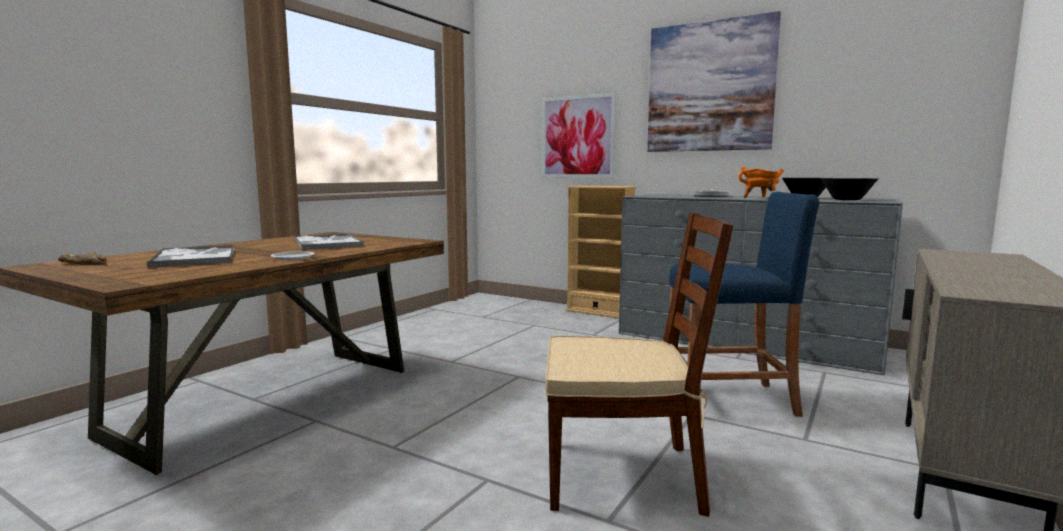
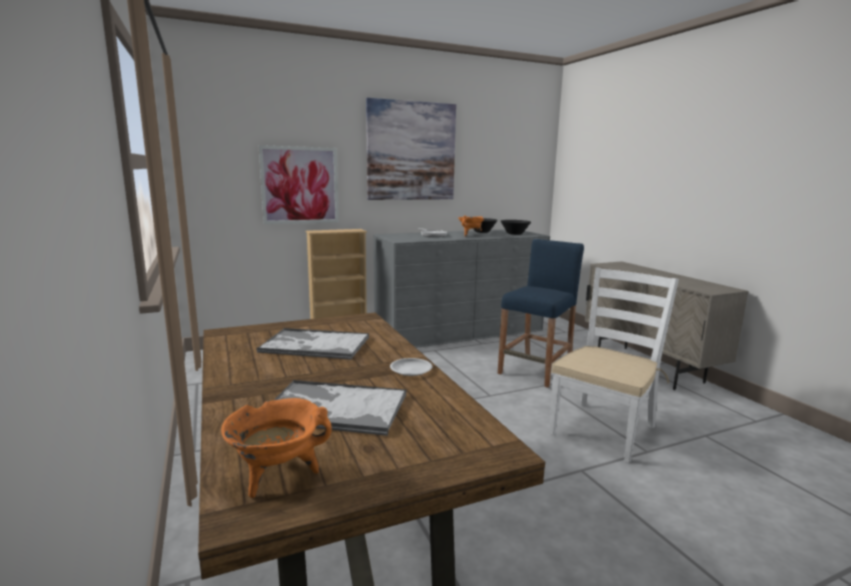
camera: 55 degrees left, 5 degrees up
bread [58,252,107,265] -> orange cooking pot [221,398,332,498]
brown chair [545,213,734,517] -> white chair [549,268,679,463]

